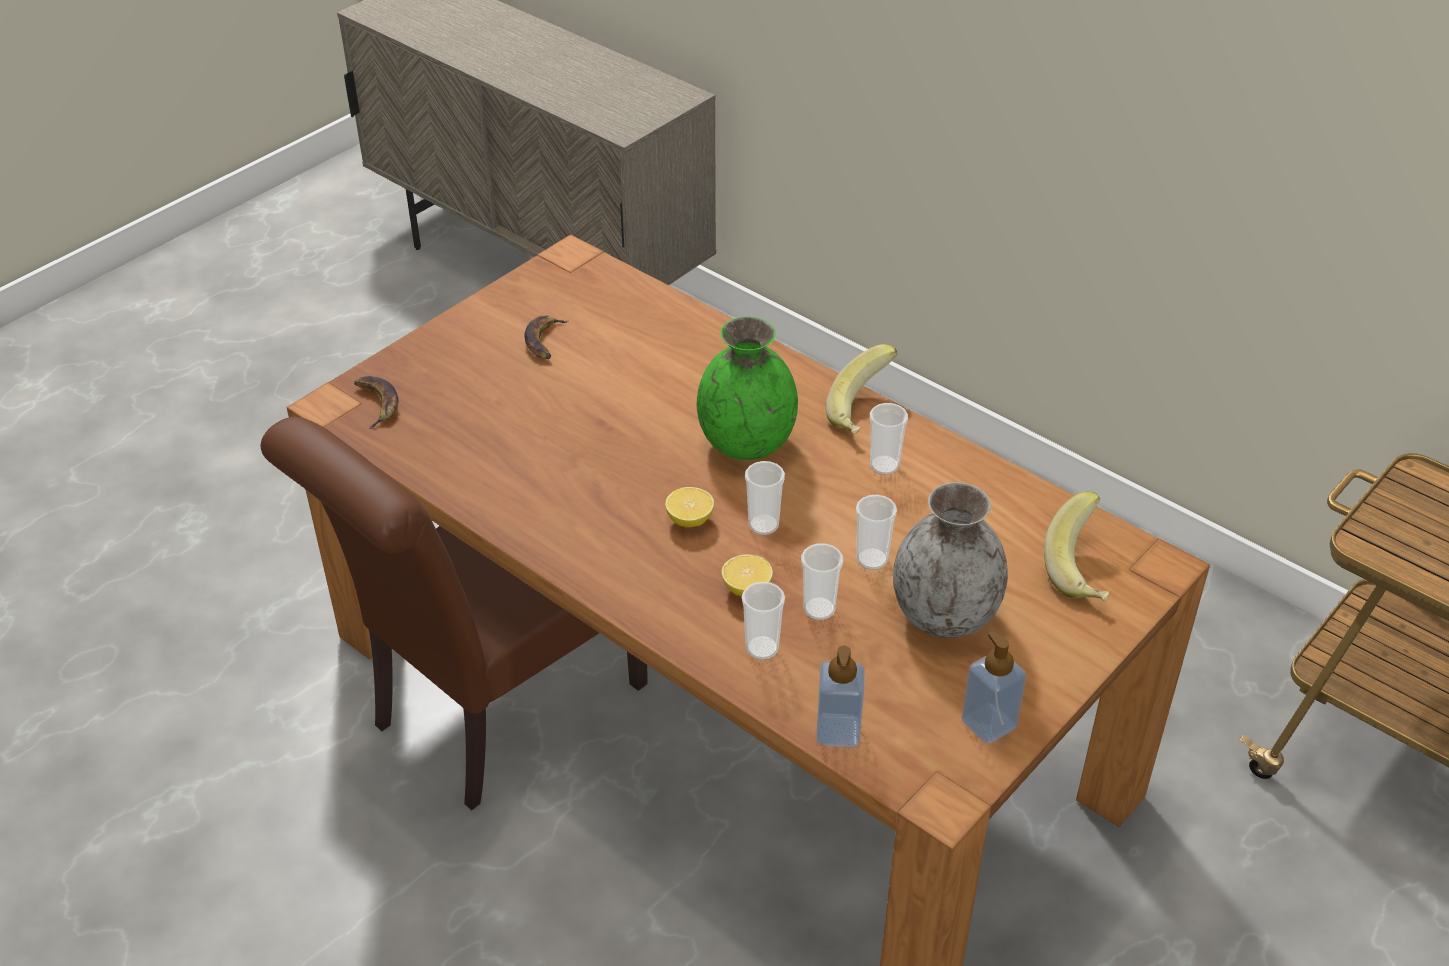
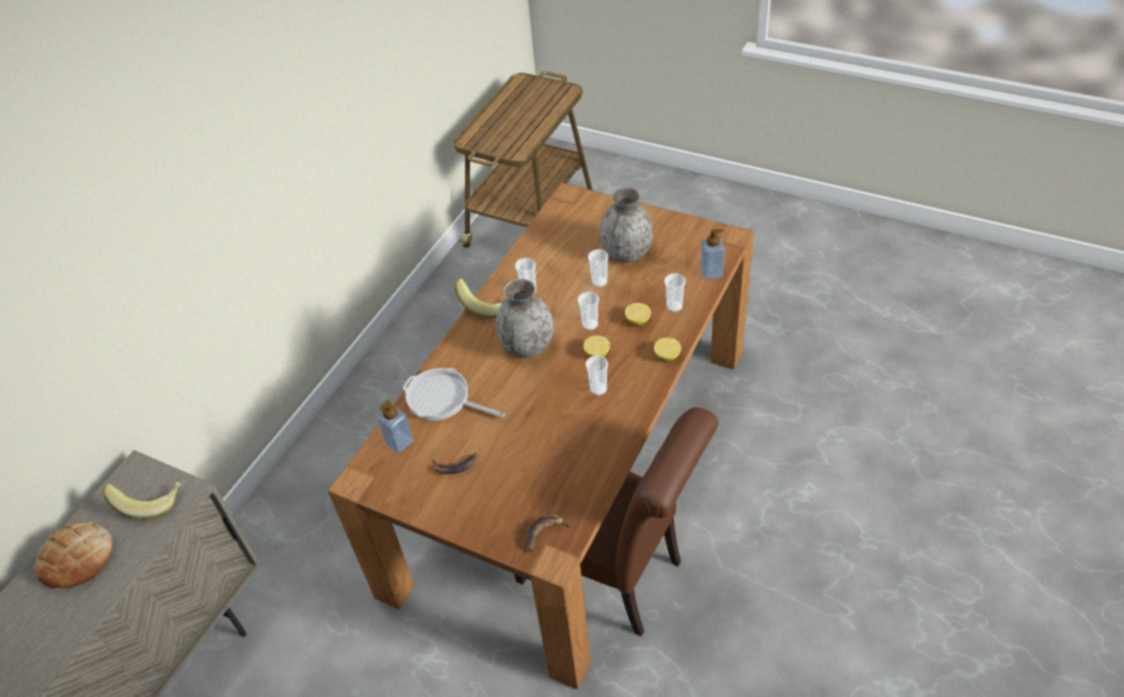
camera: 100 degrees left, 5 degrees up
green vase [697,316,798,460] -> grey vase [495,279,554,358]
cup [801,543,843,620] -> cup moved to [585,355,608,396]
soap dispenser [962,631,1027,744] -> soap dispenser moved to [377,401,414,453]
banana [1044,492,1109,602] -> banana moved to [103,482,182,519]
none -> bread [34,521,113,588]
none -> frying pan [403,368,505,421]
none -> lemon [654,338,681,361]

